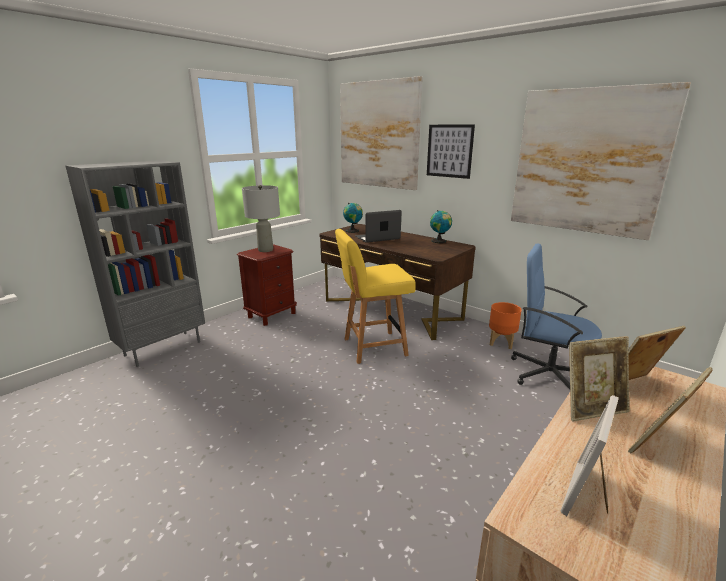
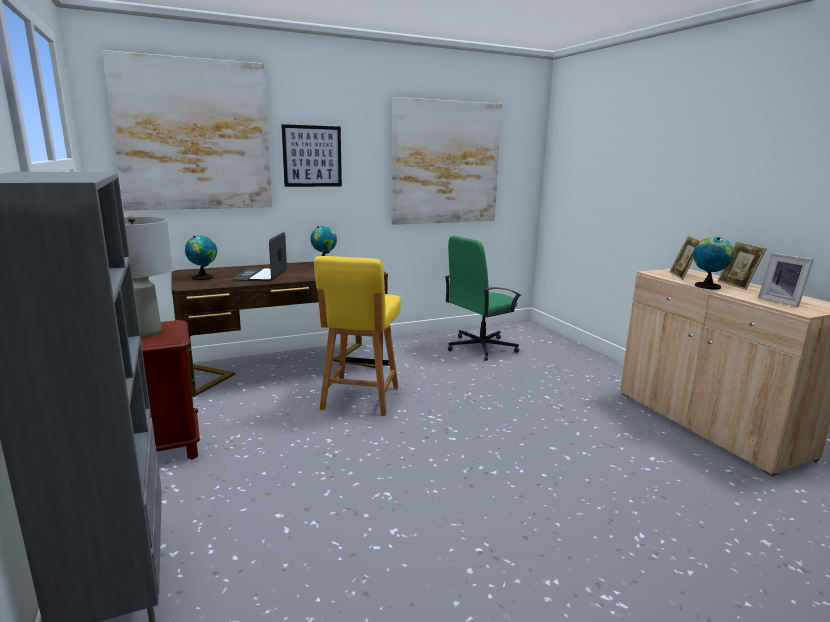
camera: 65 degrees left, 5 degrees down
orange planter [489,302,522,349] -> none
blue office chair [511,244,602,389] -> green office chair [445,236,521,361]
picture frame [569,336,630,421] -> globe [693,236,734,289]

